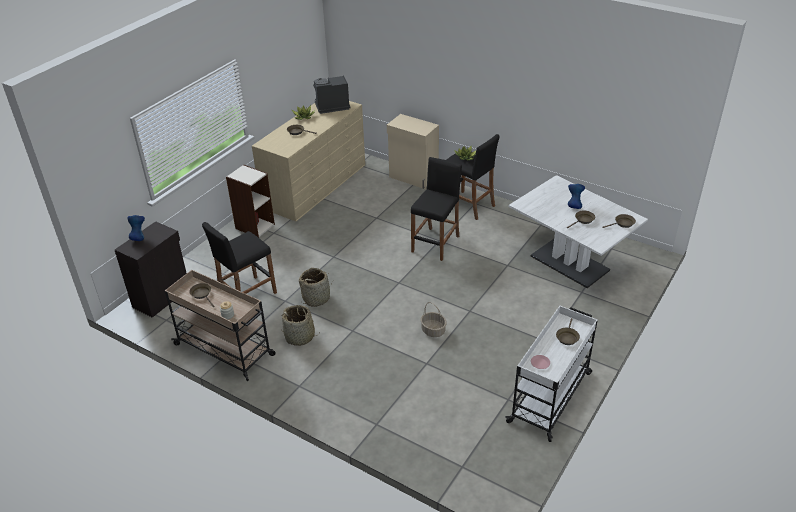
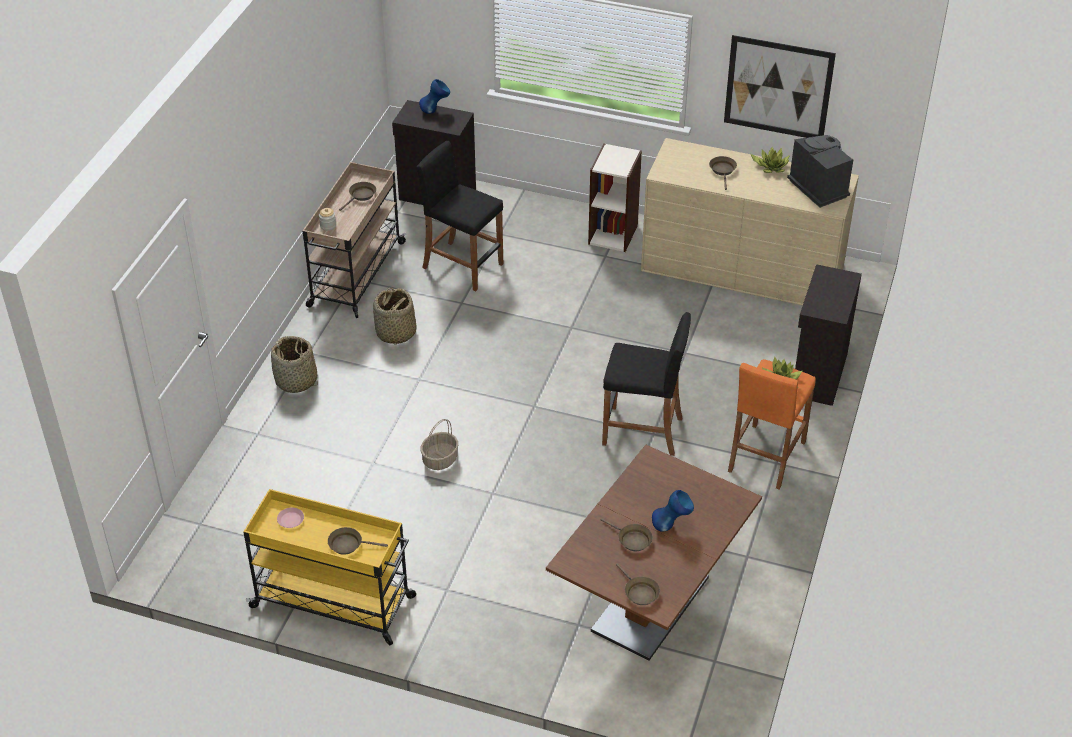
camera: 75 degrees right, 5 degrees up
basket [299,268,331,307] -> basket moved to [271,336,318,393]
beige cabinet [387,114,439,189] -> black cabinet [795,264,862,406]
black stool [446,134,499,220] -> orange stool [728,359,816,490]
white cart [505,306,598,442] -> yellow cart [243,489,416,645]
white dining table [508,175,648,288] -> brown dining table [546,445,762,661]
none -> picture [724,35,836,138]

